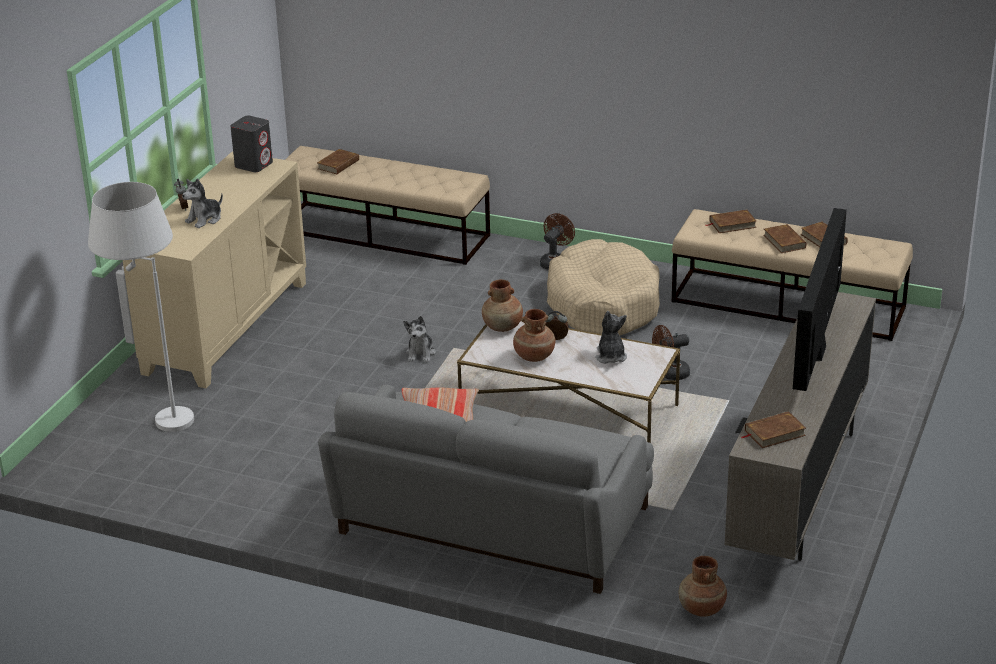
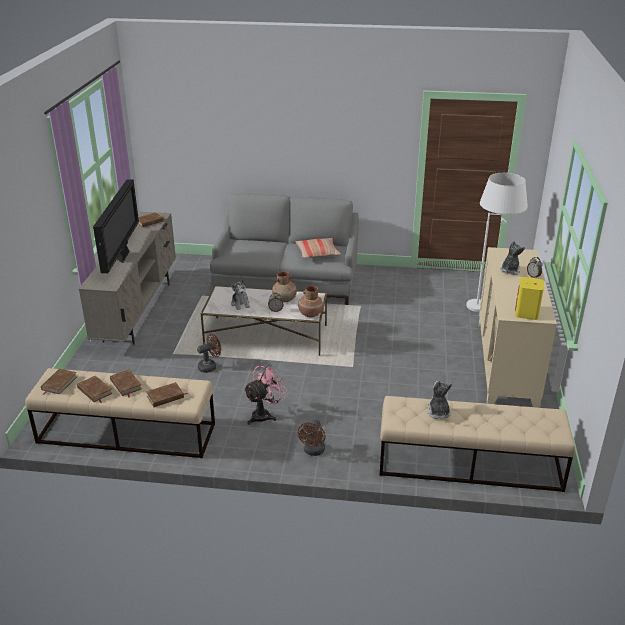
camera: 165 degrees right, 0 degrees up
grey speaker [230,116,273,172] -> yellow speaker [515,277,544,320]
brown book [317,149,359,174] -> brown book moved to [41,369,77,395]
plush toy [403,316,436,362] -> plush toy moved to [427,381,452,419]
beige dog bed [547,239,660,335] -> pink fan [243,363,288,425]
brown vase [679,556,727,617] -> none

